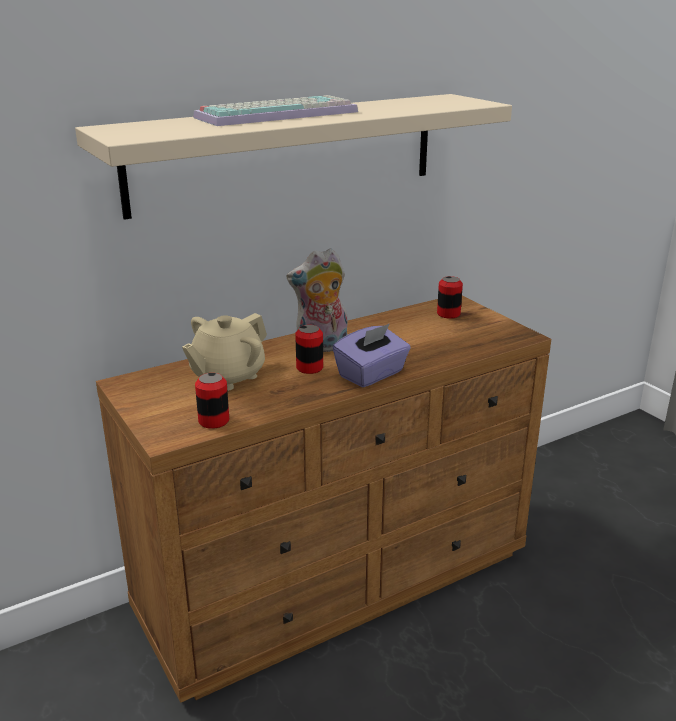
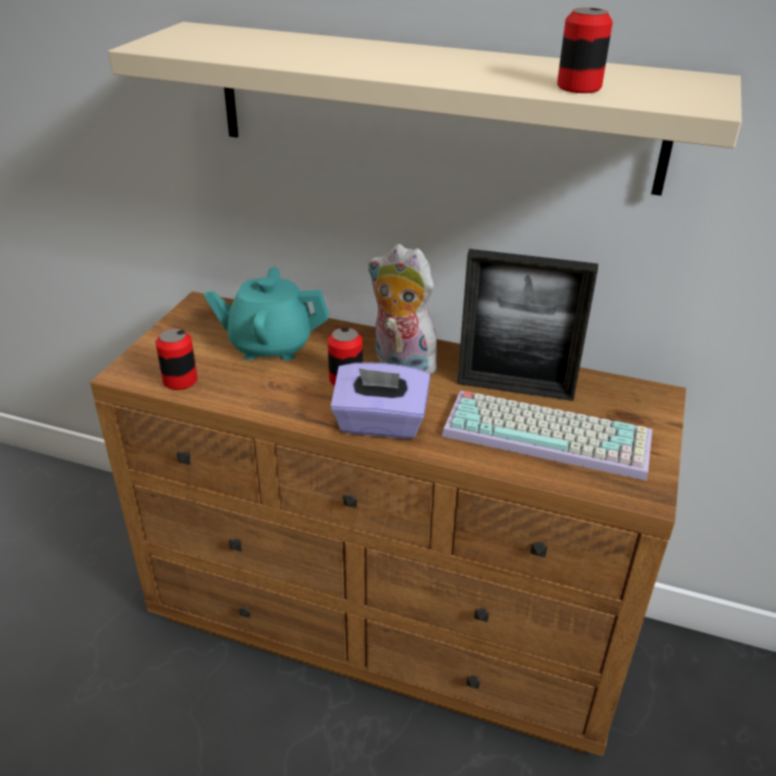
camera: 50 degrees right, 10 degrees up
beige teapot [182,313,267,391] -> turquoise teapot [204,267,329,361]
keyboard [193,95,358,126] -> keyboard moved to [442,390,652,481]
can [437,276,463,319] -> can moved to [557,8,613,93]
none -> picture frame [457,249,598,401]

